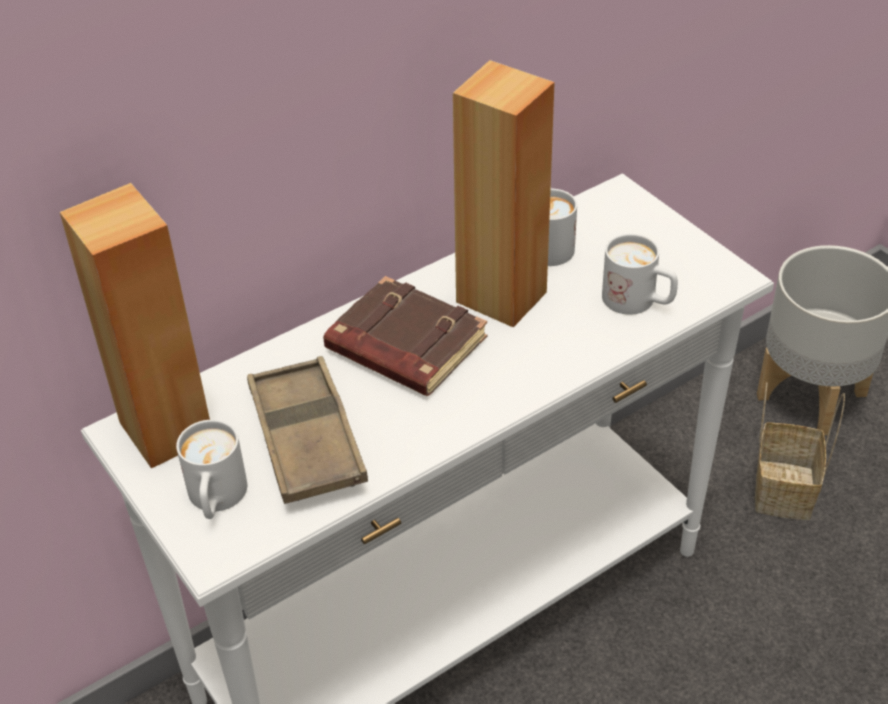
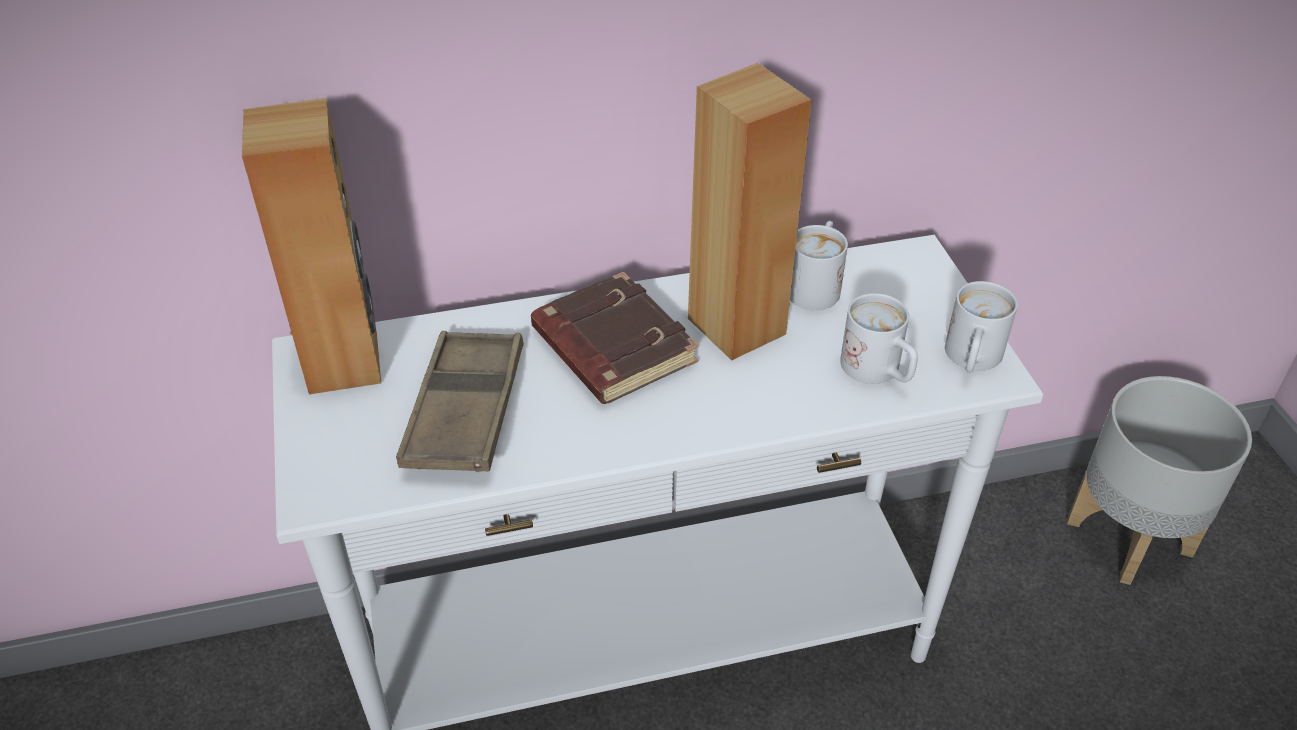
camera: 20 degrees right, 0 degrees up
white mug [176,420,247,519] -> white mug moved to [945,281,1018,373]
basket [755,382,845,520] -> none

